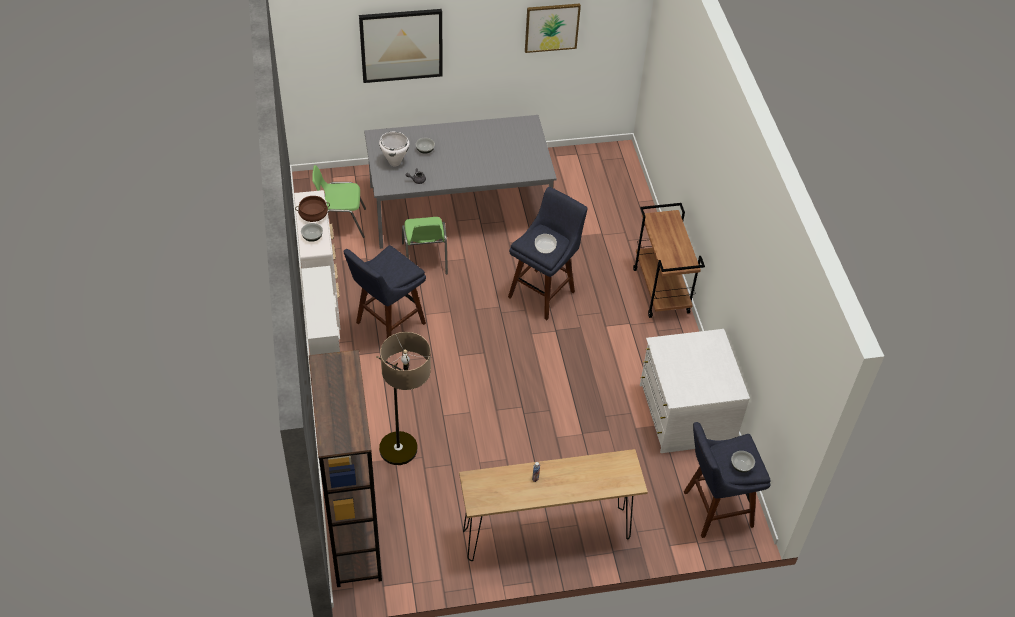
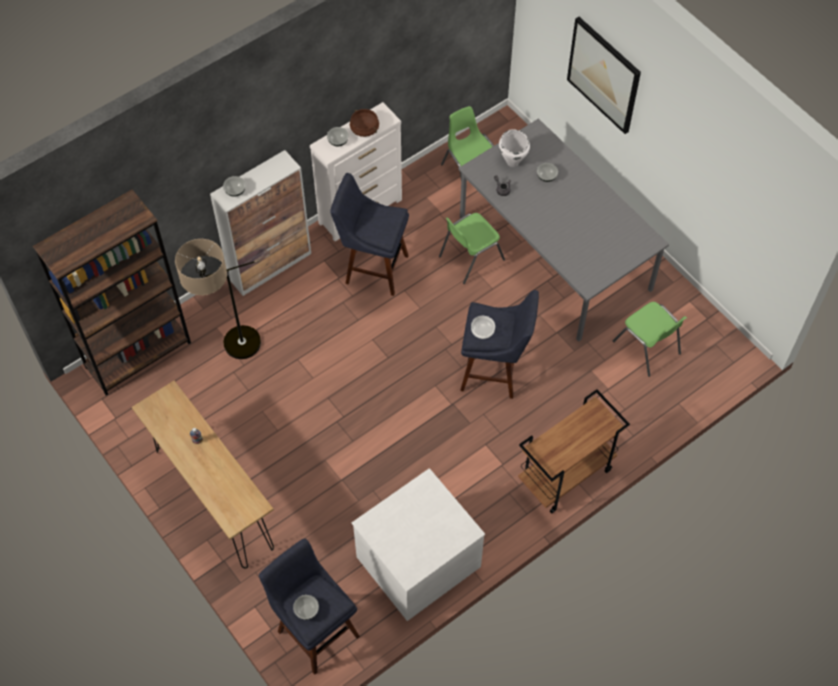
camera: 65 degrees right, 10 degrees up
picture [525,3,581,53] -> none
none -> bowl [223,176,246,197]
none -> green chair [613,302,687,377]

